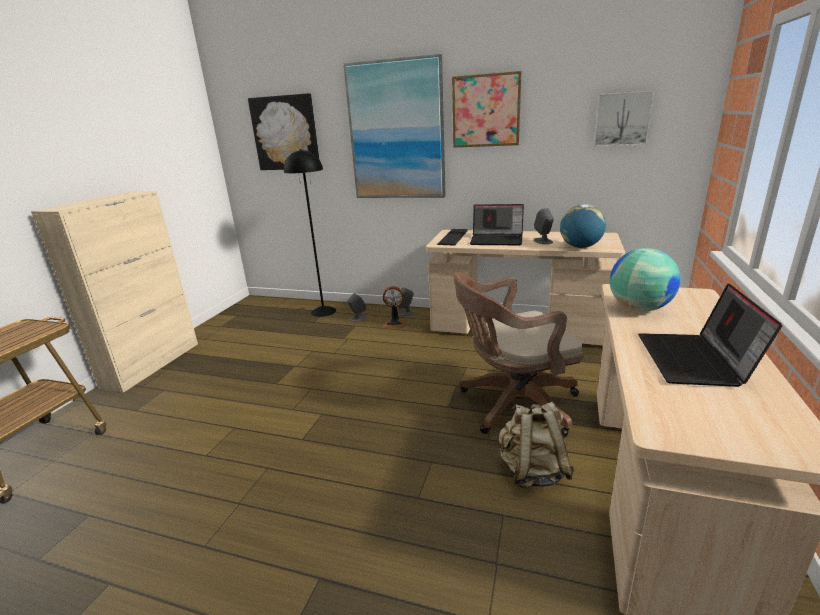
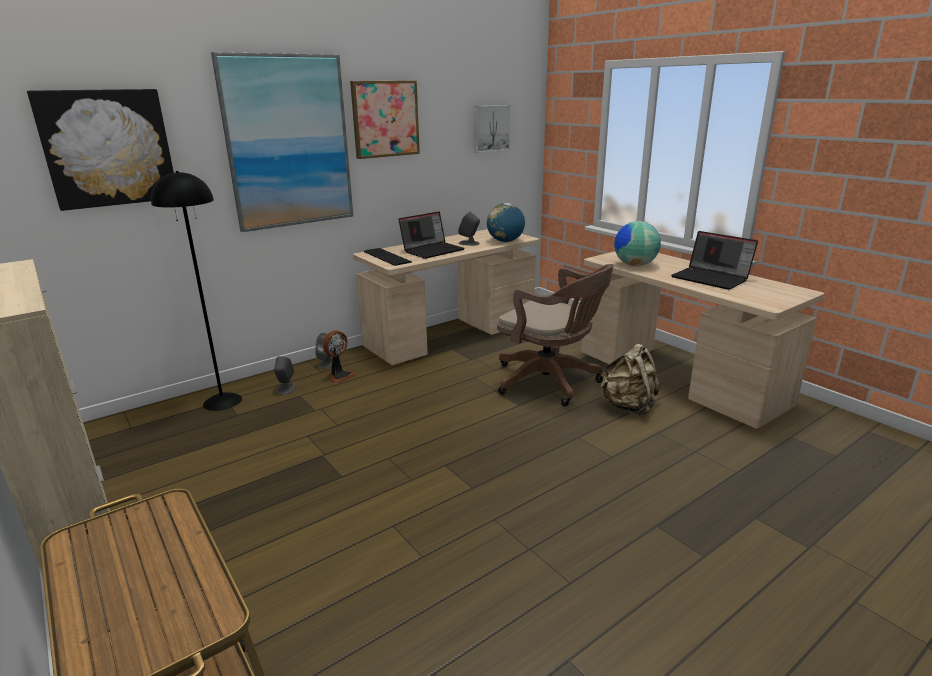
camera: 55 degrees left, 0 degrees up
brown office chair [453,272,584,438] -> brown office chair turned 75 degrees counterclockwise [497,264,614,407]

